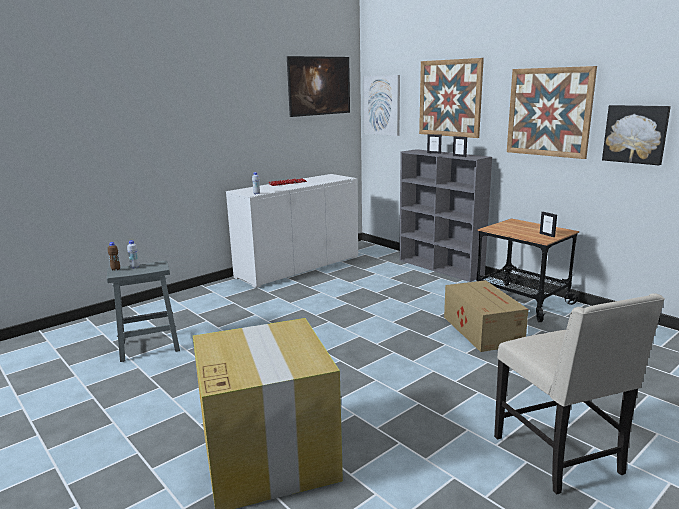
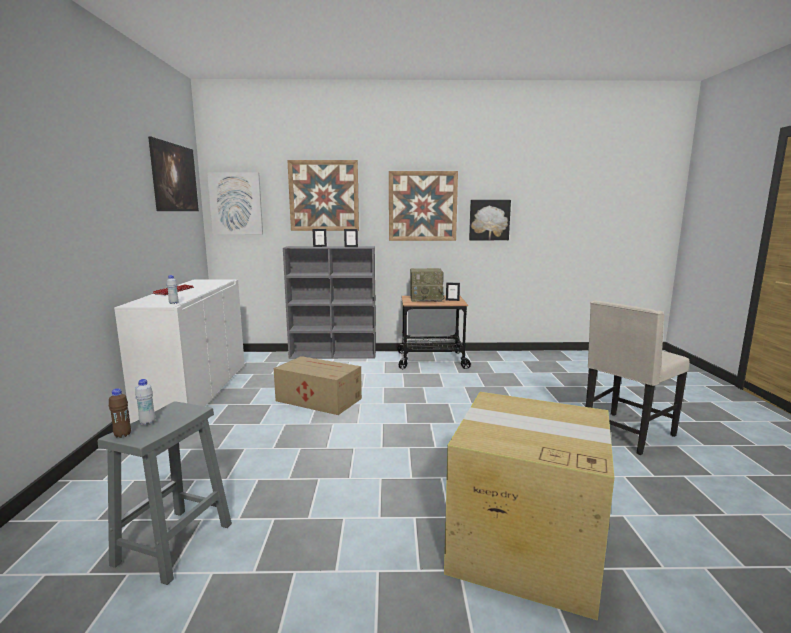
camera: 50 degrees left, 5 degrees down
cardboard box [444,280,528,352] -> cardboard box moved to [274,356,362,415]
beige chair [494,293,665,495] -> beige chair turned 120 degrees clockwise [586,300,690,455]
none -> radio [410,268,444,302]

